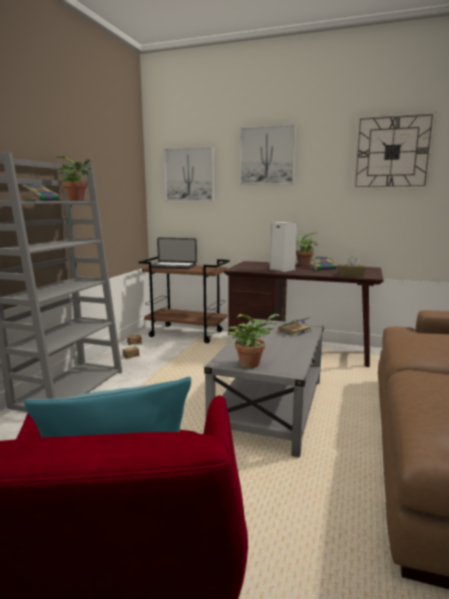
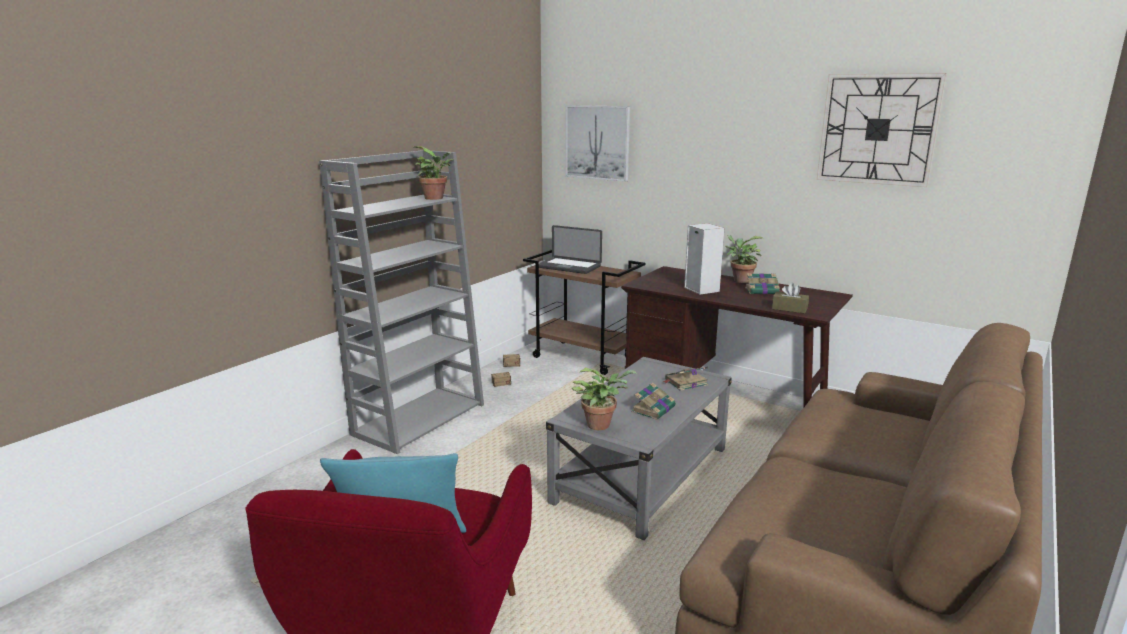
camera: 15 degrees right, 5 degrees up
book [22,185,60,201] -> book moved to [631,382,676,420]
picture [240,124,296,185] -> none

